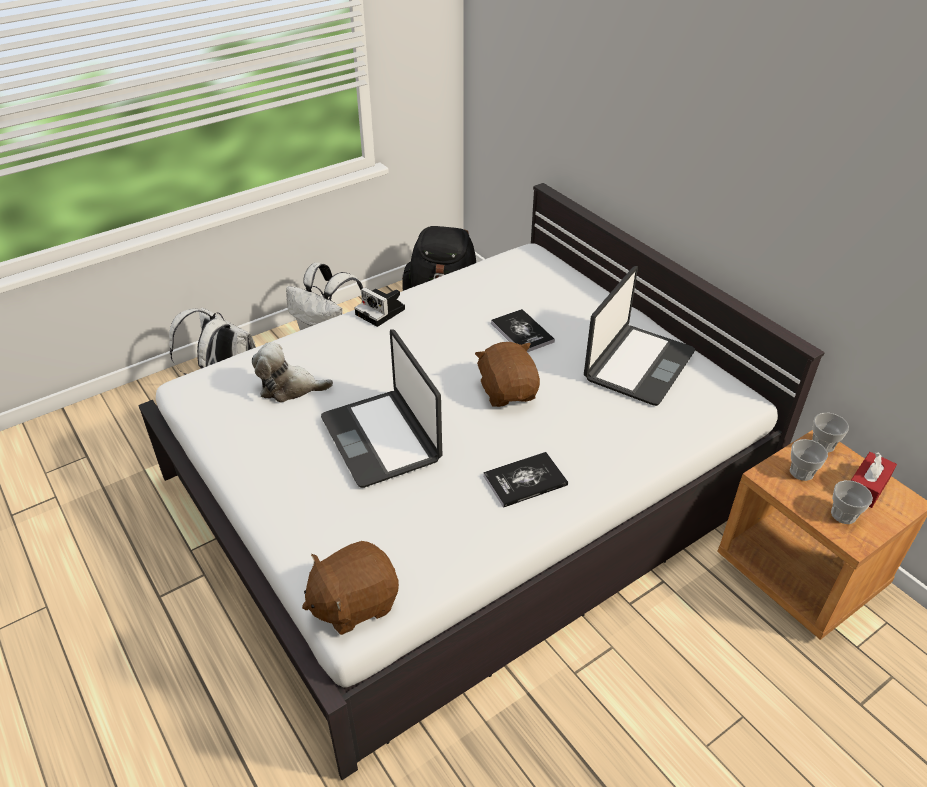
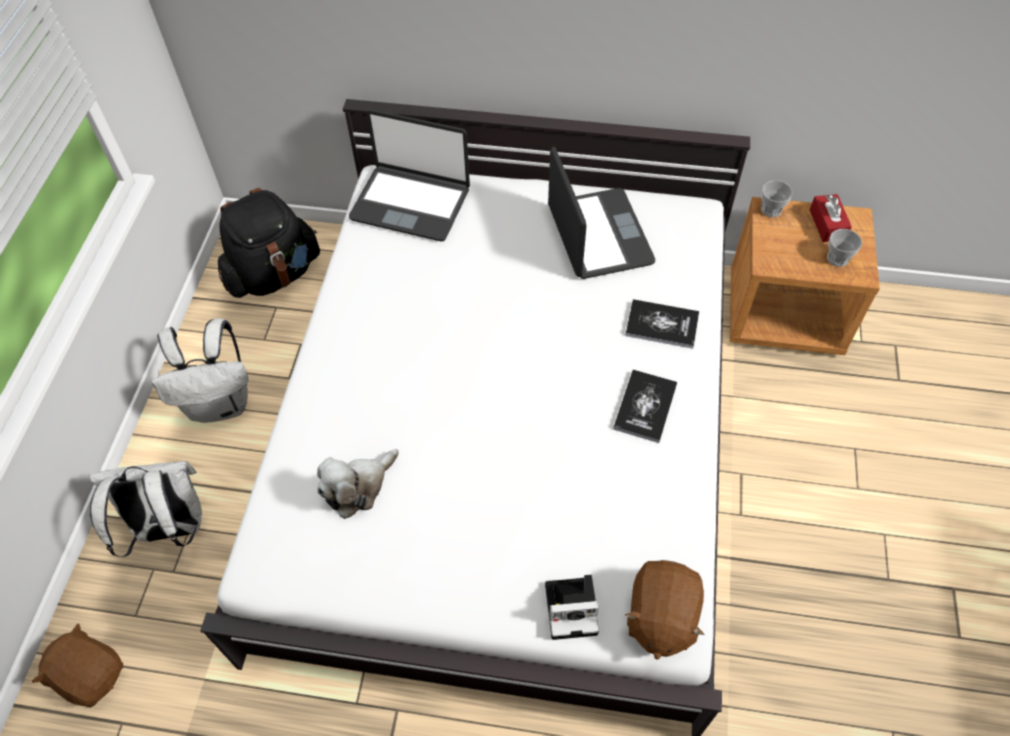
camera: 45 degrees left, 15 degrees up
laptop [321,329,442,488] -> laptop moved to [349,109,470,241]
camera [354,287,405,327] -> camera moved to [545,575,599,640]
brown plush toy [475,342,540,407] -> brown plush toy moved to [32,623,123,708]
book [491,309,555,352] -> book moved to [625,299,699,349]
cup [790,439,828,481] -> none

